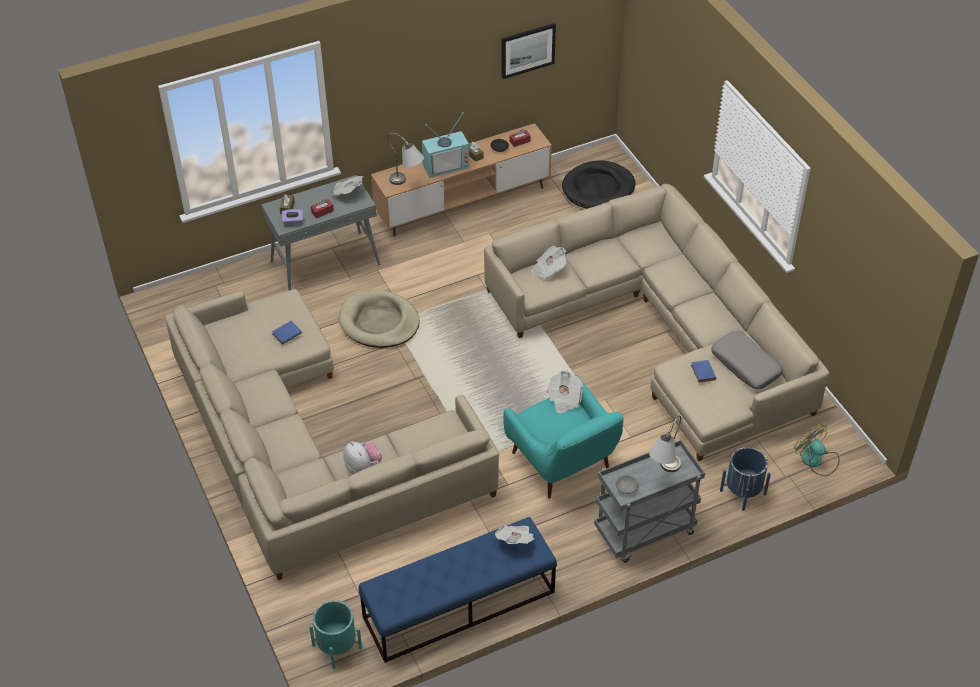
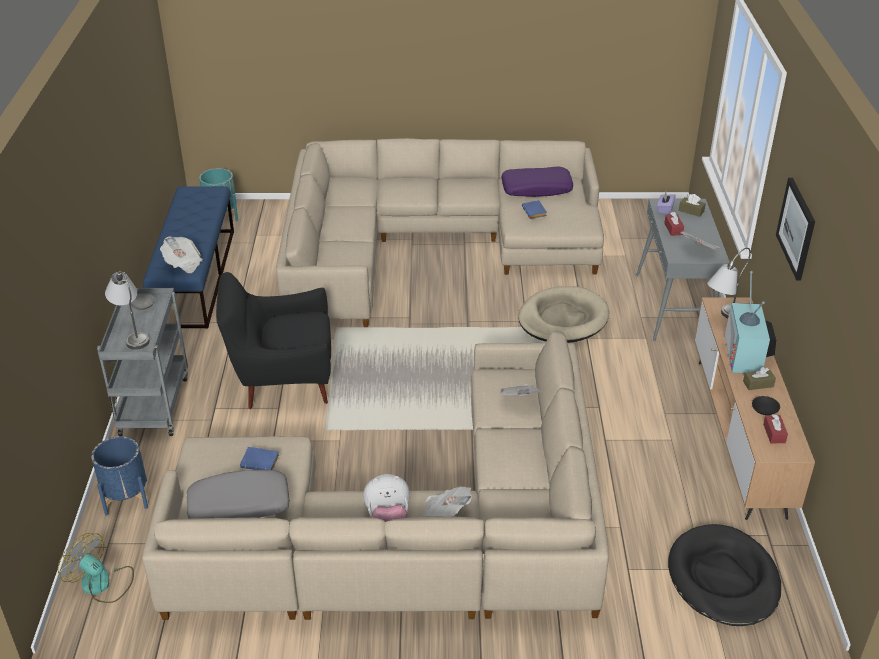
camera: 115 degrees right, 10 degrees down
plush toy [343,441,382,474] -> plush toy moved to [363,474,410,523]
picture [502,23,556,79] -> picture moved to [776,178,815,281]
turquoise armchair [503,375,624,498] -> black armchair [216,272,331,409]
newspaper [547,370,583,413] -> newspaper moved to [422,486,472,517]
fan [794,424,840,476] -> fan turned 135 degrees counterclockwise [58,533,134,603]
none -> purple pillow [501,167,573,197]

